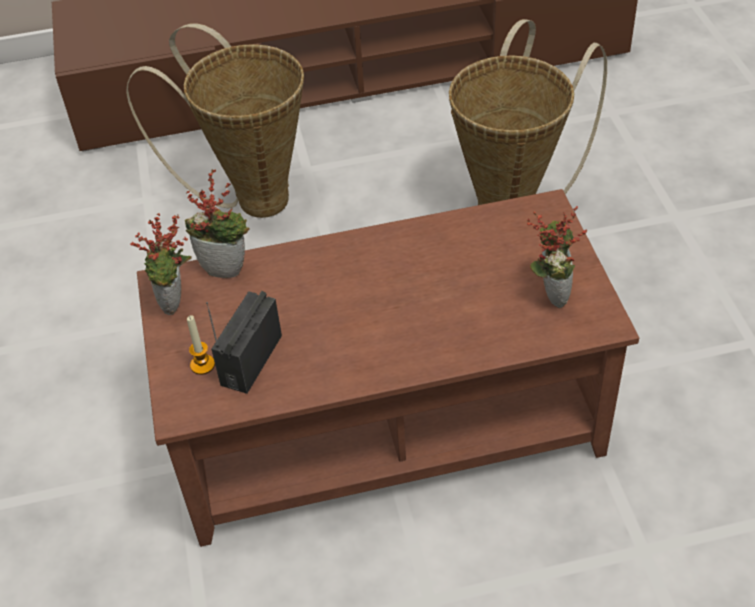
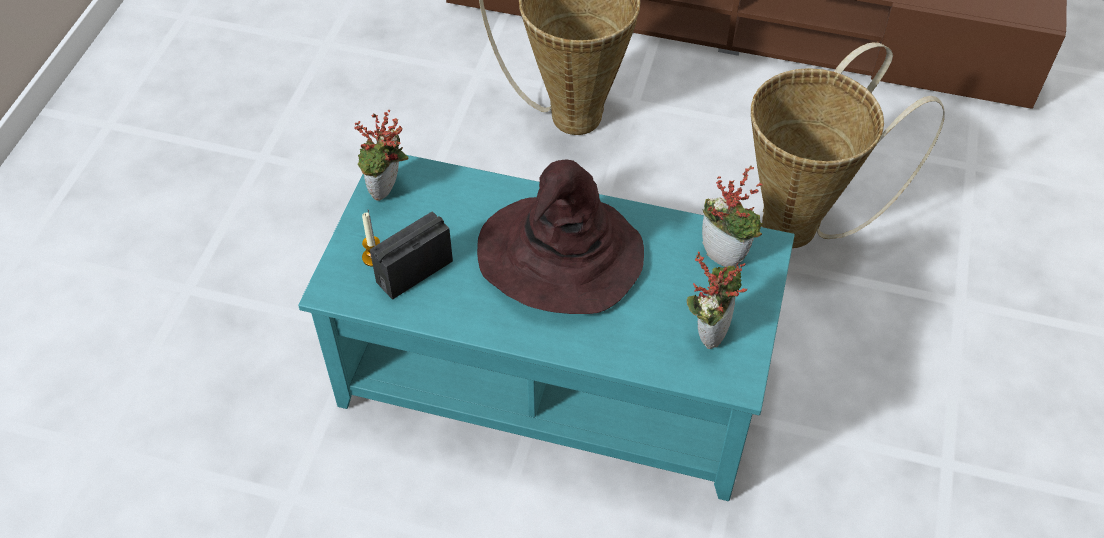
camera: 25 degrees right, 5 degrees up
brown coffee table [137,189,639,547] -> turquoise coffee table [298,155,795,501]
potted plant [185,169,250,278] -> potted plant moved to [702,166,763,267]
none -> brown hat [477,159,644,314]

